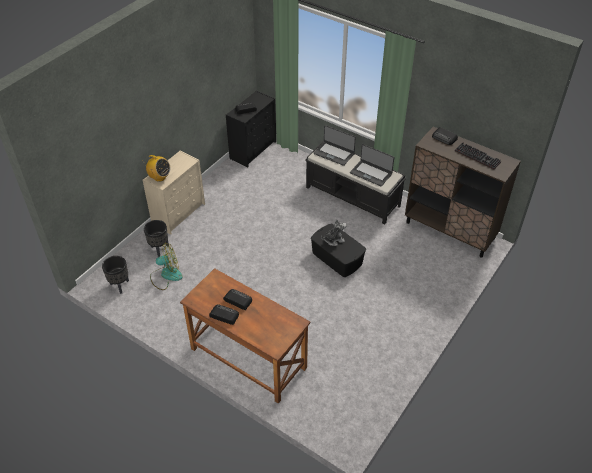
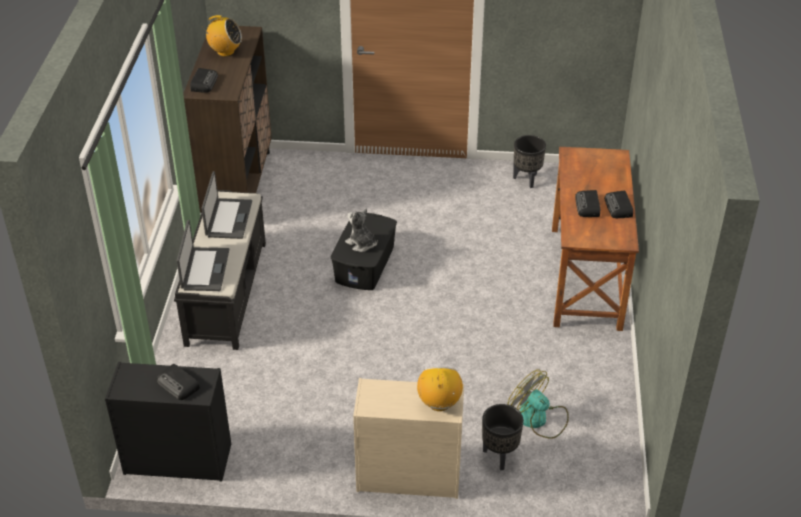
camera: 120 degrees left, 5 degrees down
black planter [102,256,129,294] -> black planter moved to [513,135,546,188]
keyboard [455,142,501,169] -> radio [203,15,242,56]

